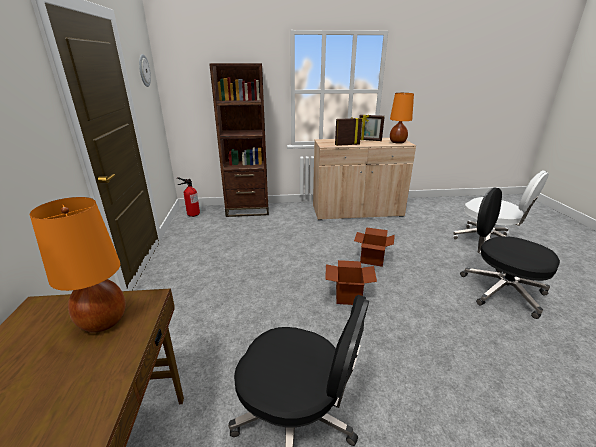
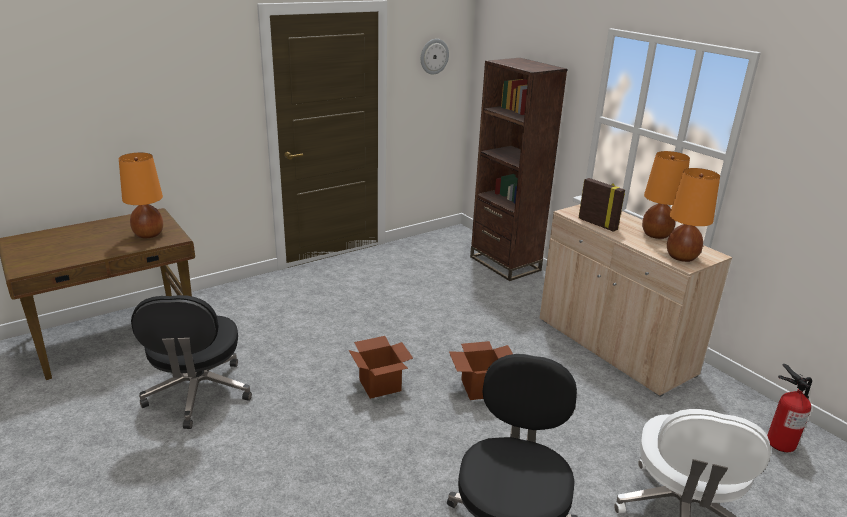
camera: 60 degrees right, 0 degrees up
fire extinguisher [177,177,200,217] -> fire extinguisher moved to [767,364,812,452]
picture frame [359,115,385,141] -> orange table lamp [642,151,690,239]

